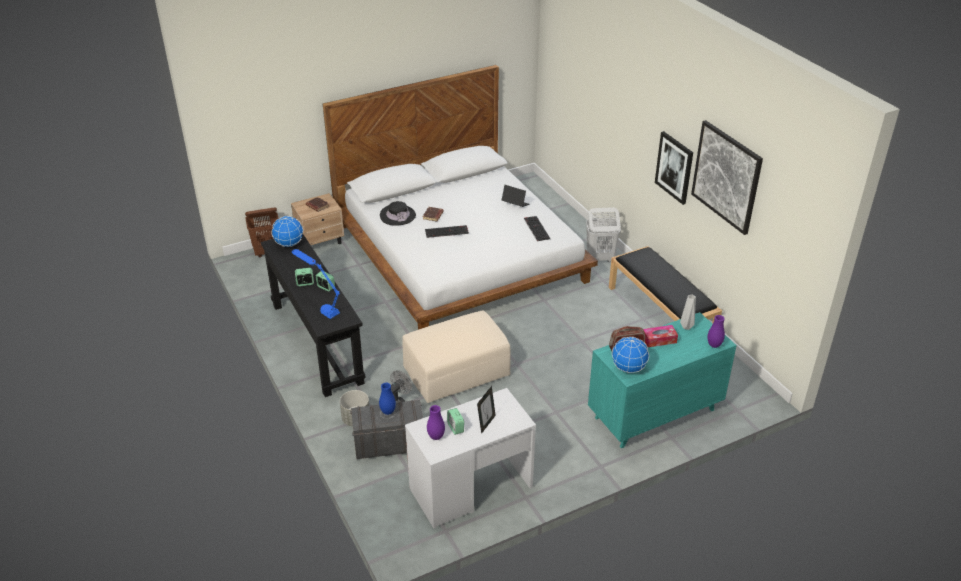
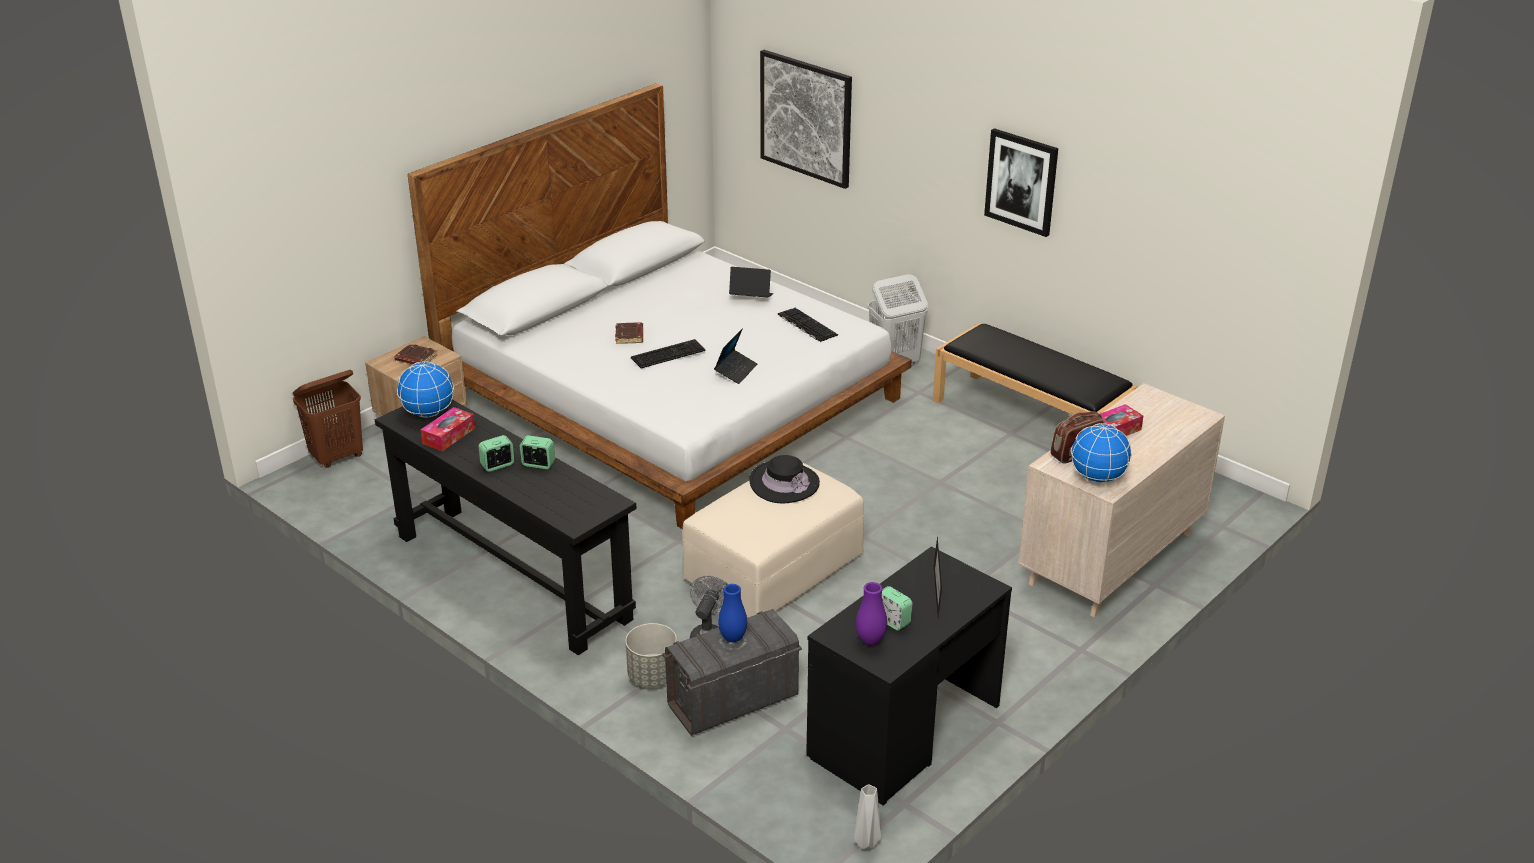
camera: 20 degrees left, 5 degrees down
blue table lamp [292,249,340,319] -> none
black hat [380,201,416,226] -> black hat moved to [749,455,820,504]
white desk [405,388,536,528] -> black desk [806,546,1012,806]
turquoise dresser [588,312,737,448] -> beige dresser [1018,383,1225,617]
grey vase [680,295,696,330] -> grey vase moved to [854,784,882,850]
picture [691,120,763,235] -> picture moved to [760,50,852,189]
purple vase [708,315,725,348] -> none
none -> tissue box [421,407,475,451]
none -> laptop [714,329,757,384]

